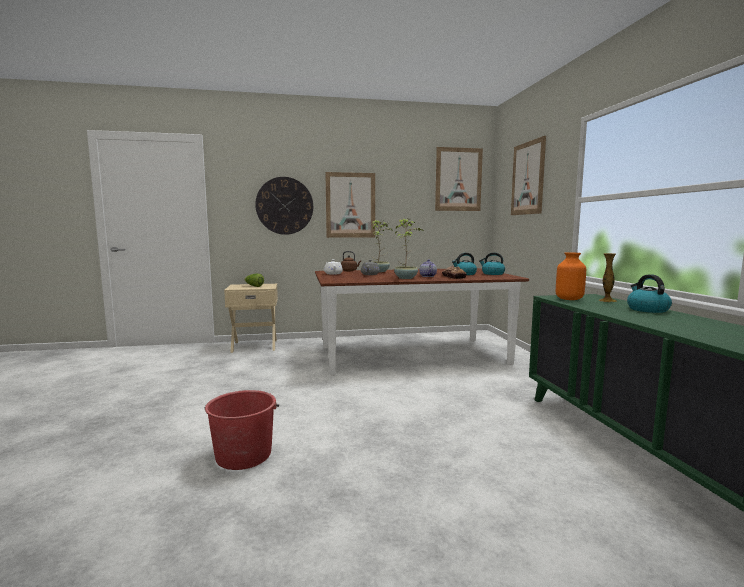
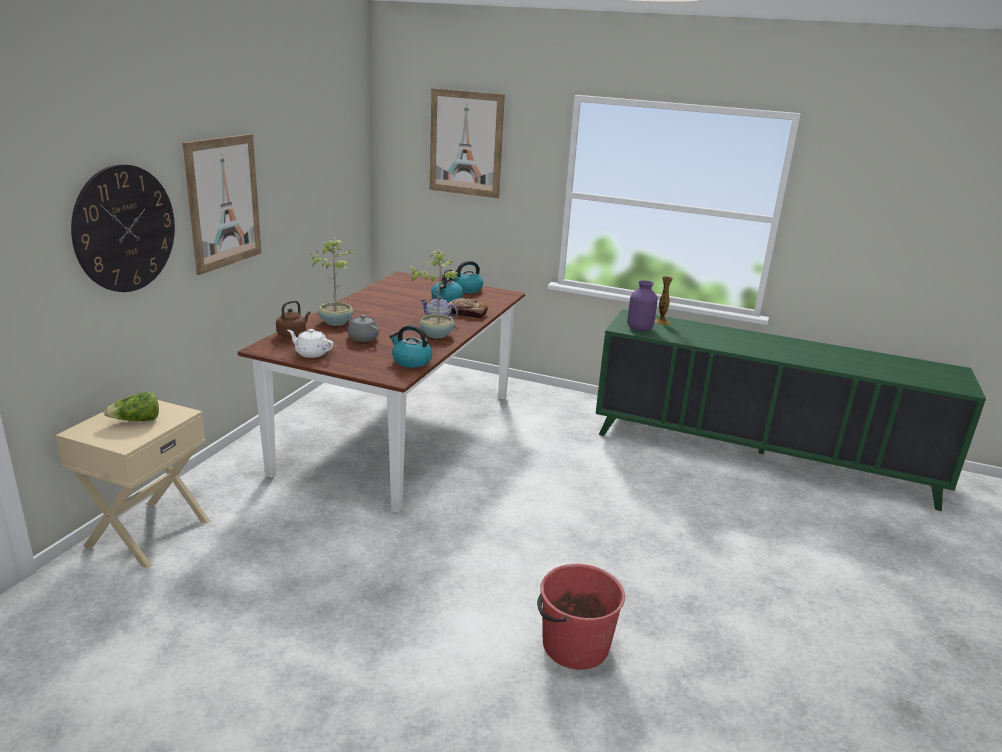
camera: 60 degrees left, 15 degrees up
picture [435,147,483,211] -> none
orange vase [556,252,586,300] -> purple vase [627,280,658,331]
kettle [627,274,672,313] -> kettle moved to [389,325,433,368]

